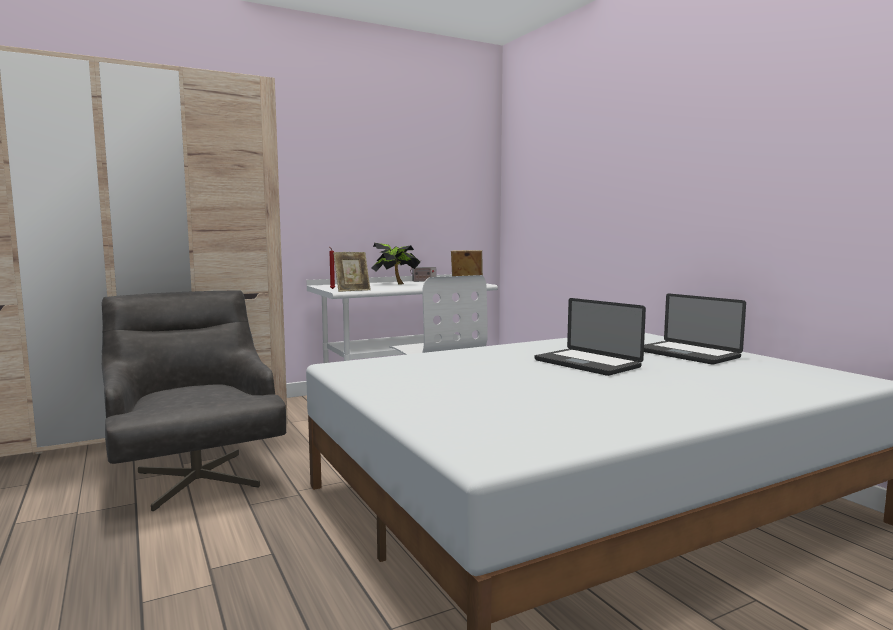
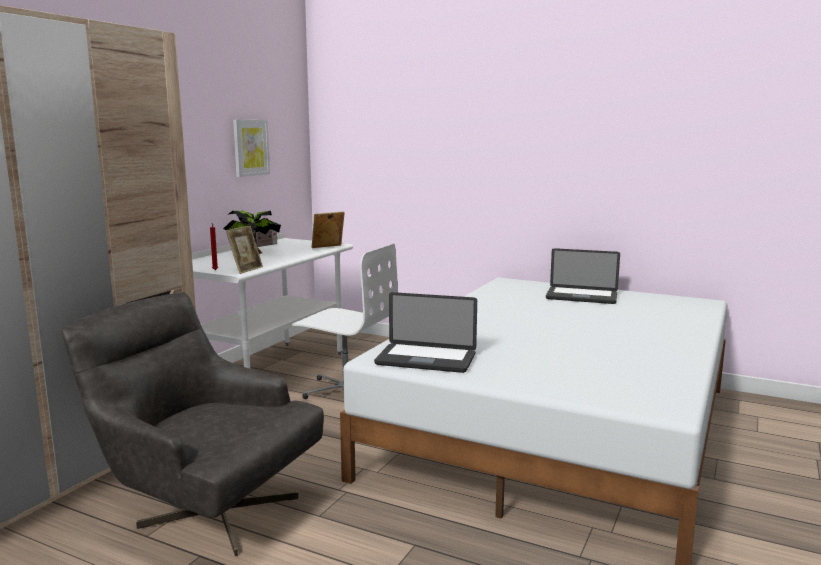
camera: 35 degrees left, 5 degrees up
laptop [535,298,646,376] -> laptop moved to [374,292,477,373]
none -> picture [233,120,270,177]

